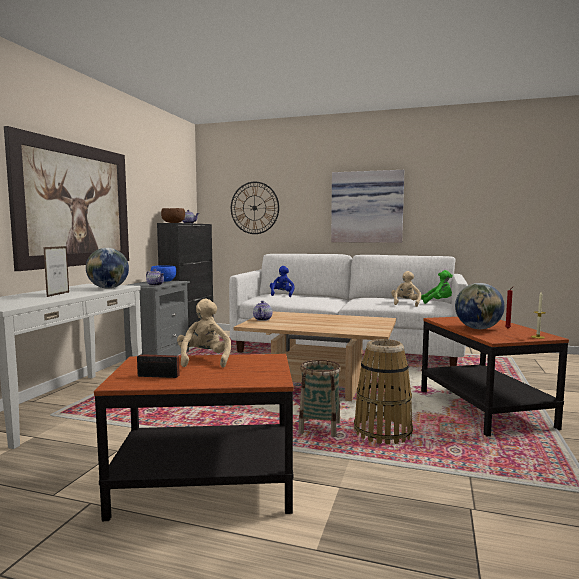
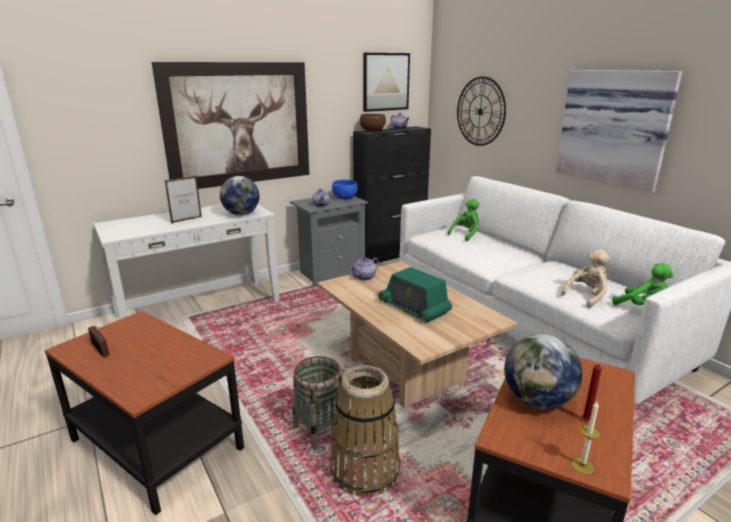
camera: 40 degrees right, 15 degrees up
beige plush toy [177,299,231,368] -> none
blue plush toy [270,266,295,297] -> green plush toy [447,199,479,241]
none -> picture [363,53,410,112]
none -> radio [378,267,452,323]

